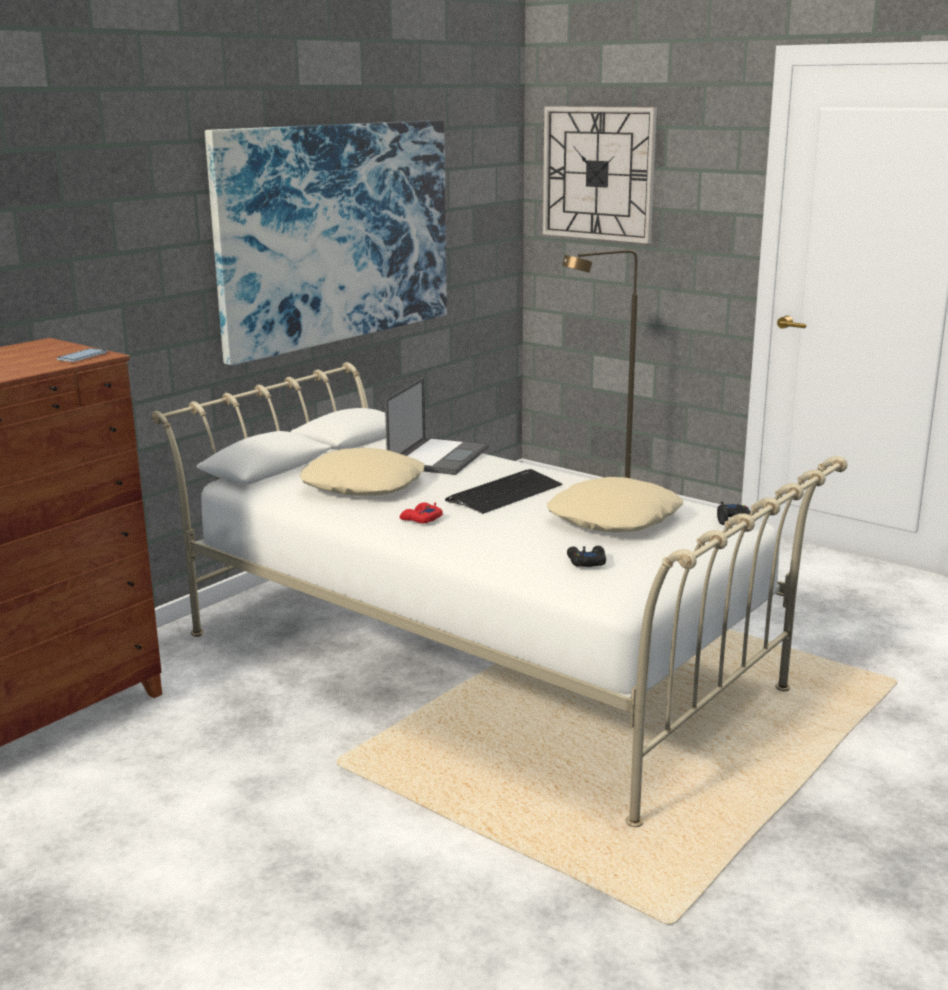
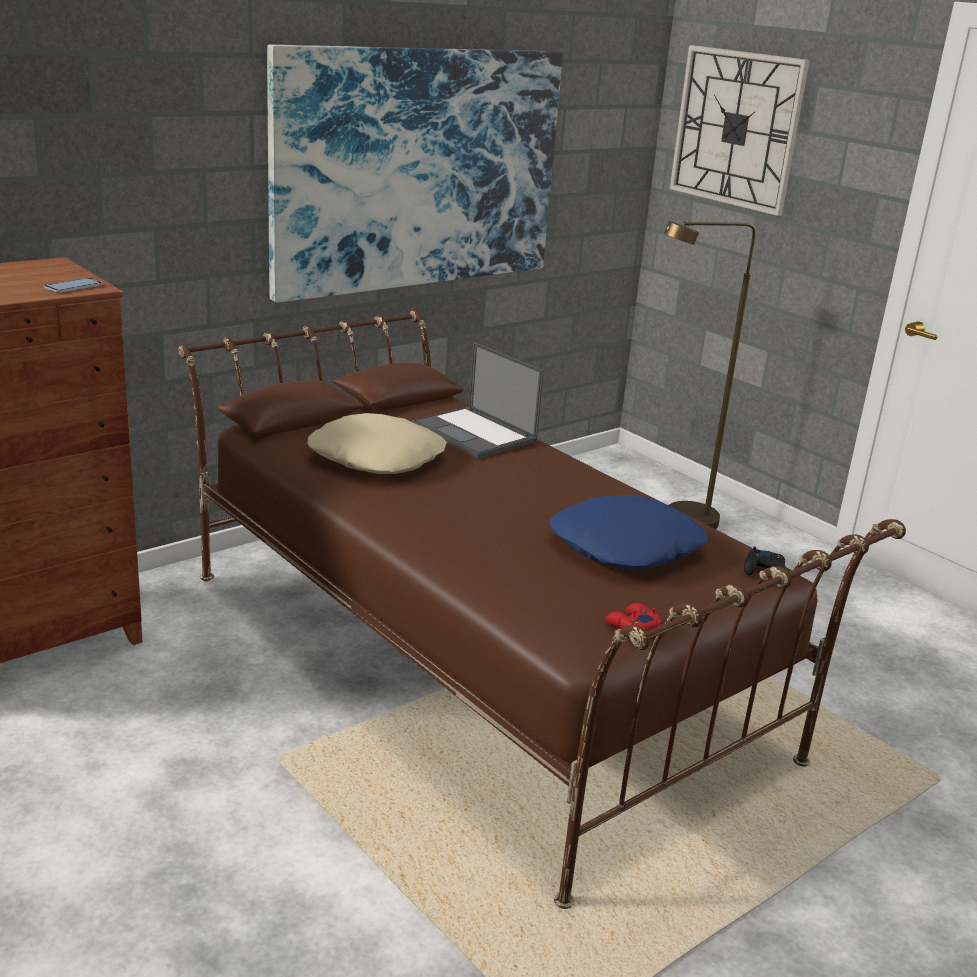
camera: 10 degrees right, 5 degrees up
white bed [152,362,847,827] -> brown bed [178,310,906,909]
laptop [385,377,489,475] -> laptop turned 105 degrees clockwise [412,342,544,459]
red game controller [400,502,443,524] -> red game controller moved to [605,603,662,631]
keyboard [445,469,562,514] -> none
beige pillow [547,477,683,532] -> blue pillow [550,495,709,570]
black game controller [567,546,606,567] -> none

